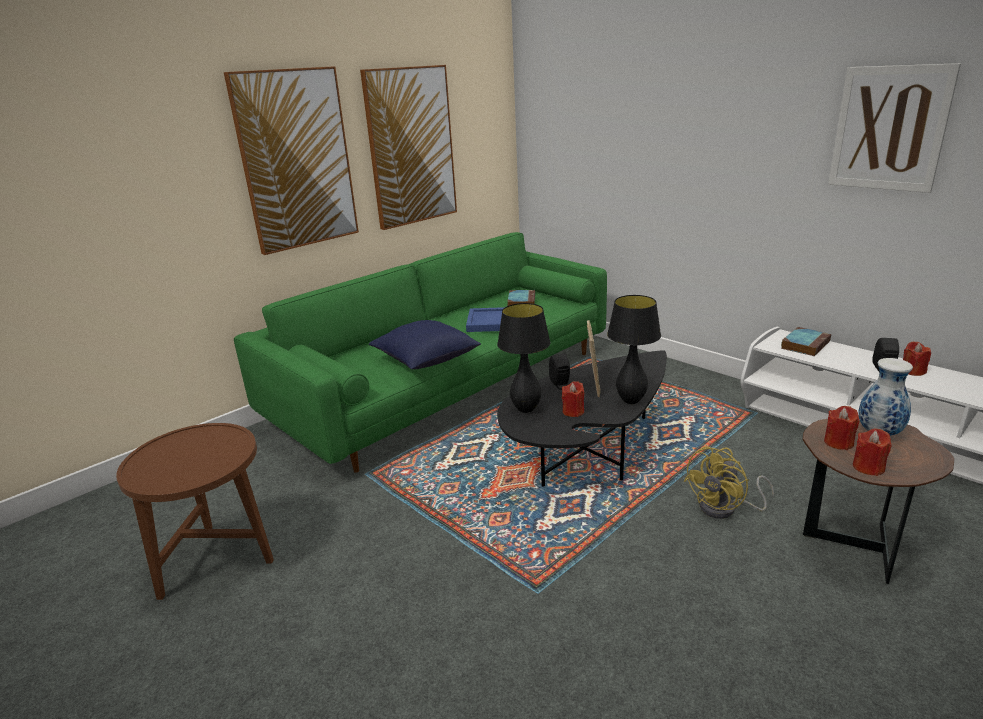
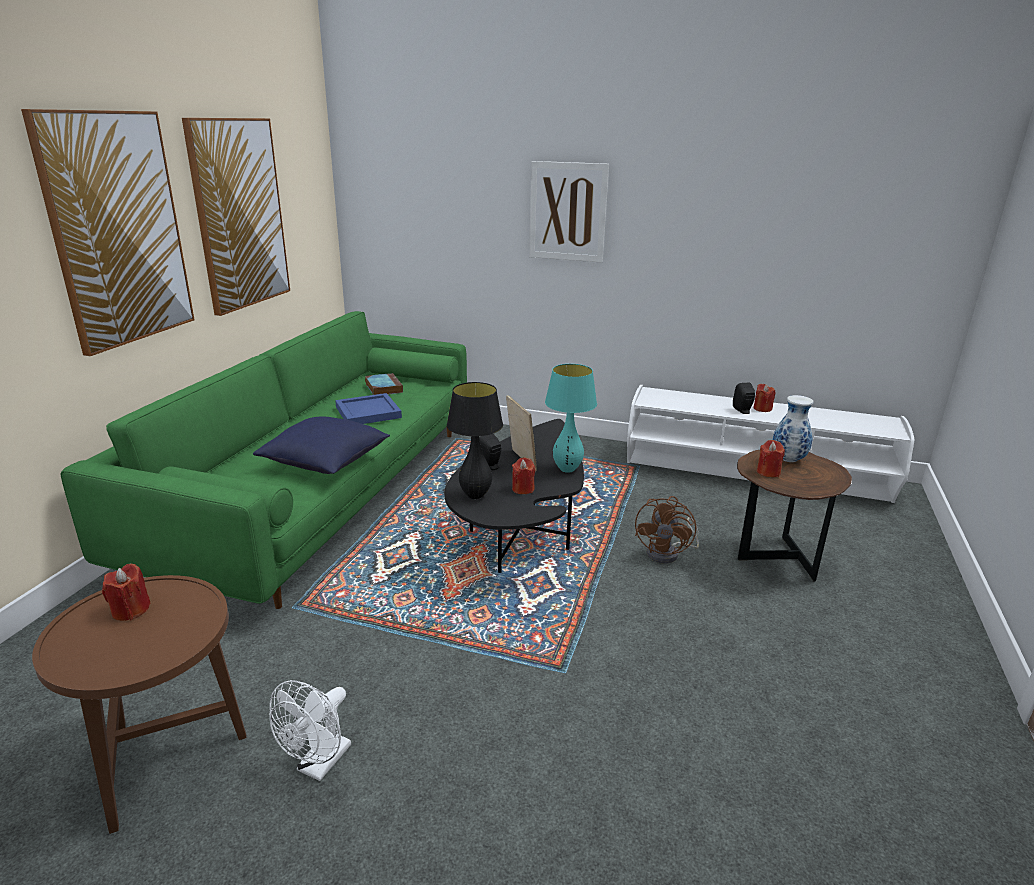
camera: 30 degrees left, 0 degrees up
black table lamp [607,295,661,404] -> turquoise table lamp [545,364,597,473]
yellow fan [684,446,774,519] -> brown fan [635,496,699,563]
book [781,327,831,356] -> none
picture [828,63,961,193] -> picture moved to [529,161,609,263]
red candle [853,429,891,476] -> red candle moved to [102,564,151,621]
none -> white fan [269,680,351,781]

